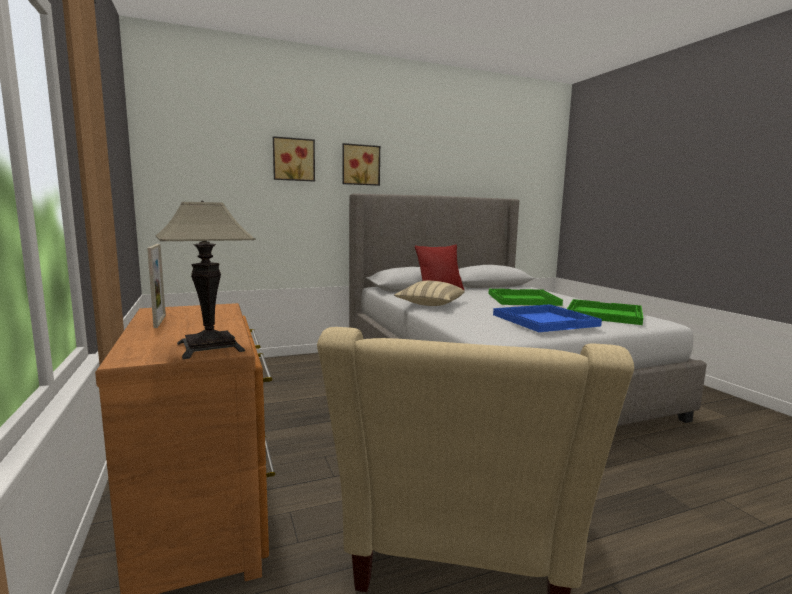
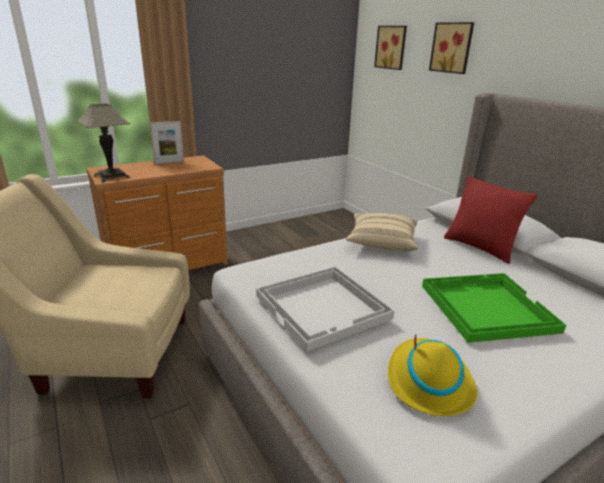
camera: 80 degrees right, 15 degrees up
picture [342,143,380,186] -> picture moved to [374,26,407,70]
blue tray [493,304,602,332] -> white tray [256,267,395,352]
green tray [567,299,643,325] -> yellow hat [388,335,477,416]

